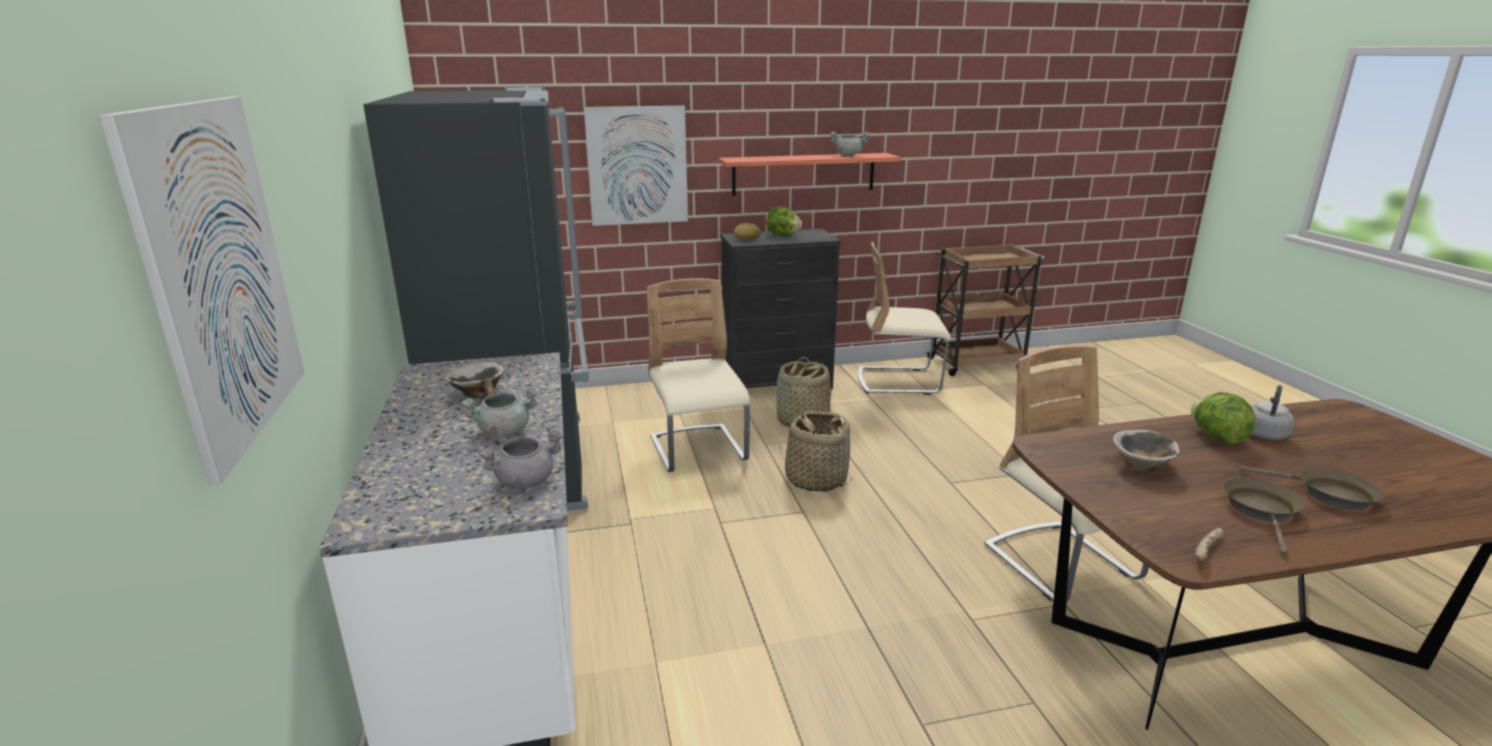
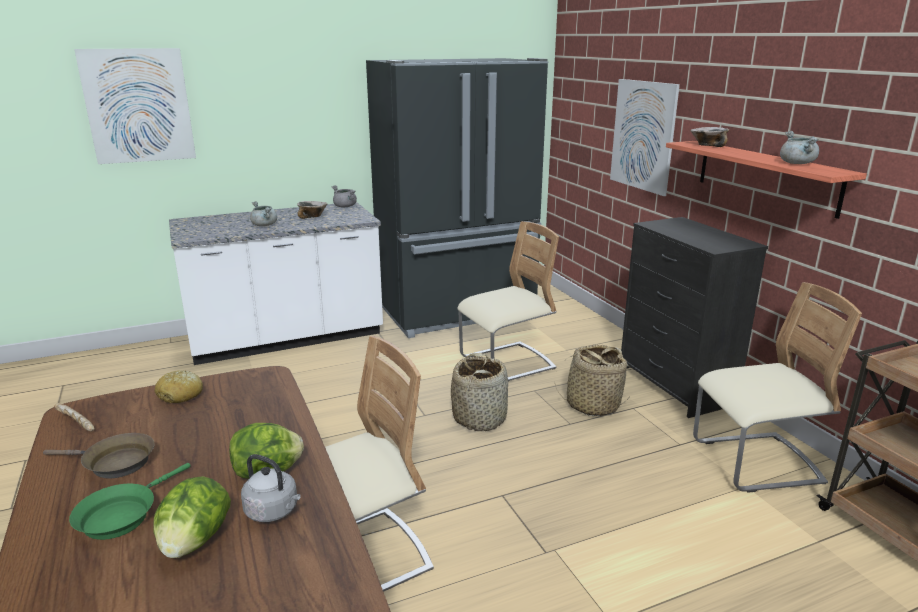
camera: 80 degrees right, 0 degrees up
grey cooking pot [479,429,563,489] -> grey cooking pot moved to [332,185,357,208]
bread [733,223,761,240] -> bread moved to [154,370,203,403]
lettuce [766,206,802,235] -> lettuce moved to [153,476,231,558]
beige chair [858,242,951,395] -> beige chair turned 90 degrees clockwise [693,282,862,493]
bowl [1113,430,1180,473] -> bowl moved to [690,127,729,147]
brown frying pan [1239,466,1385,510] -> green frying pan [69,463,190,540]

